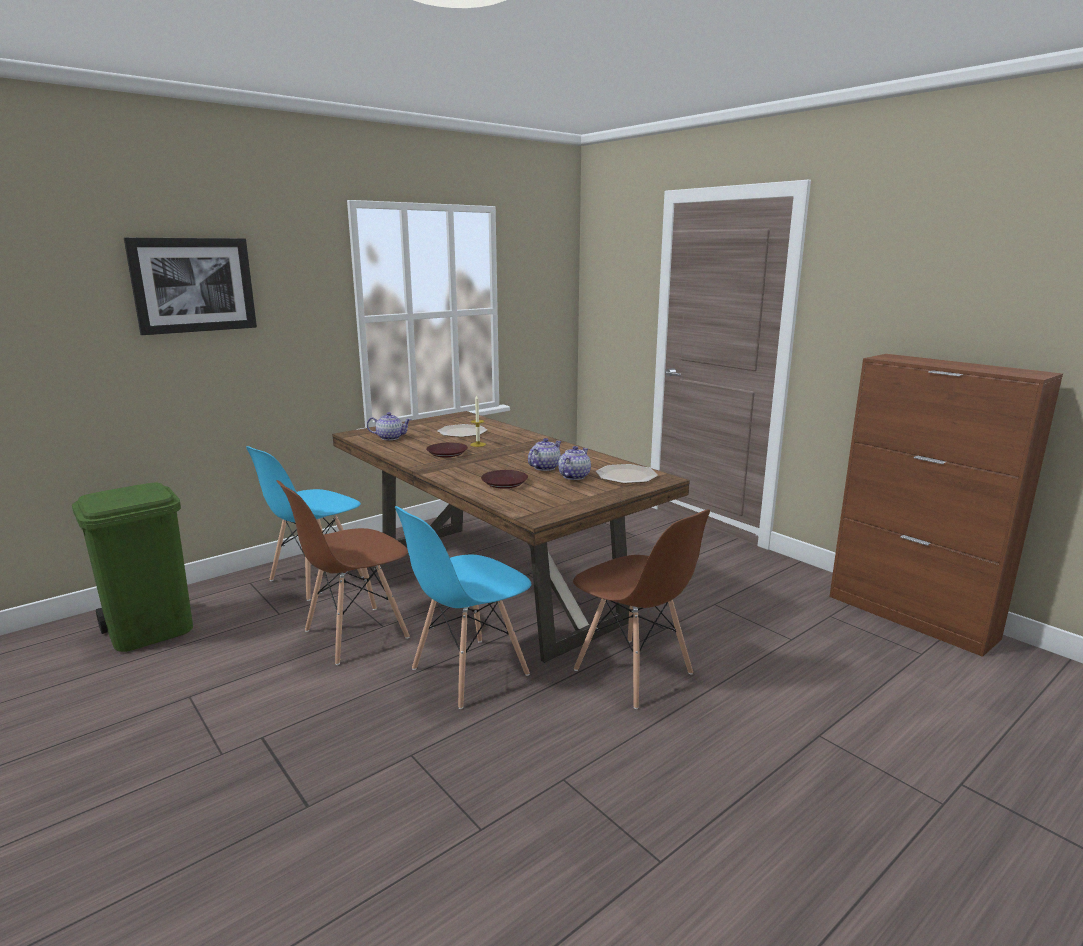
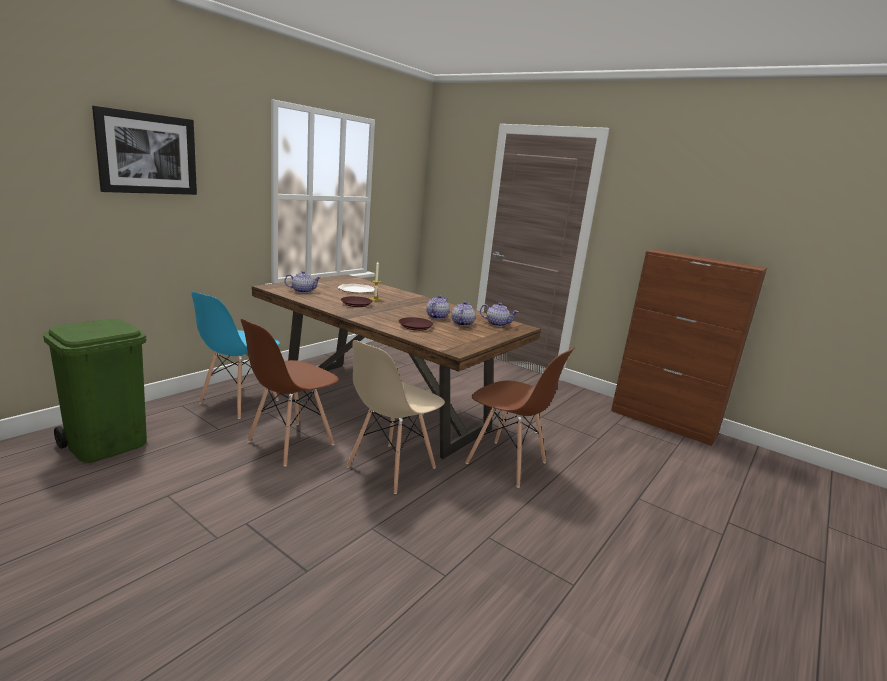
camera: 15 degrees left, 0 degrees up
blue chair [395,506,531,709] -> beige chair [346,340,445,494]
plate [596,464,658,484] -> teapot [480,302,518,327]

